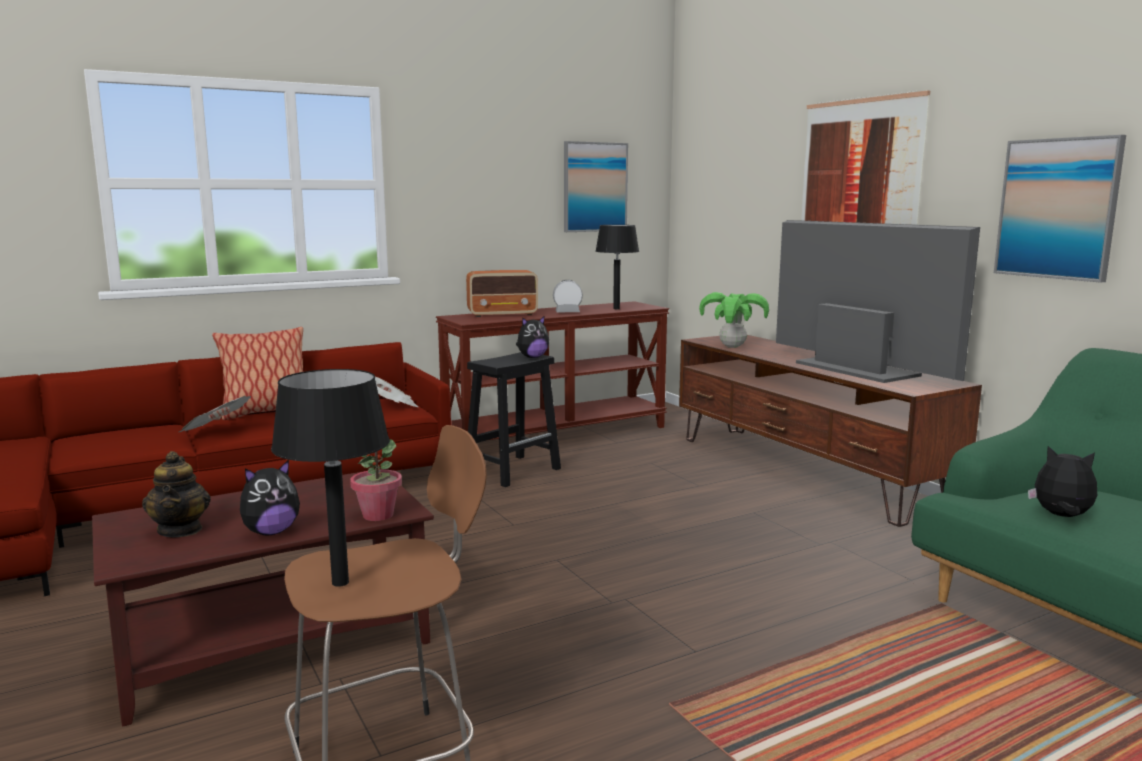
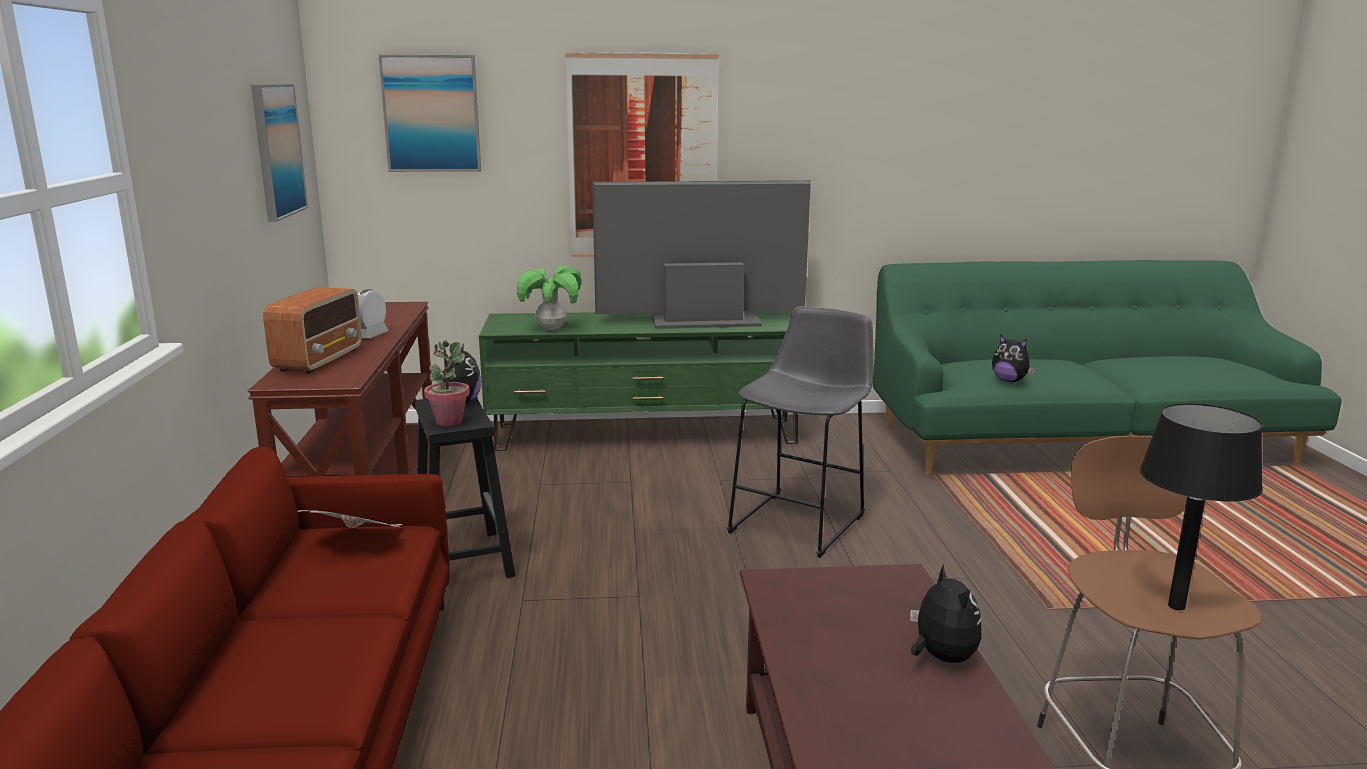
camera: 65 degrees left, 5 degrees up
teapot [142,451,211,537] -> none
newspaper [179,396,251,432] -> none
pillow [212,327,303,420] -> none
potted plant [350,424,402,521] -> potted plant moved to [424,340,470,426]
black table lamp [595,225,639,309] -> none
brown tv stand [679,335,982,527] -> green tv stand [479,310,798,451]
picture [994,135,1126,283] -> picture moved to [379,55,481,172]
plush toy [1028,446,1097,517] -> plush toy turned 105 degrees counterclockwise [992,334,1036,382]
none -> grey stool [727,306,873,558]

